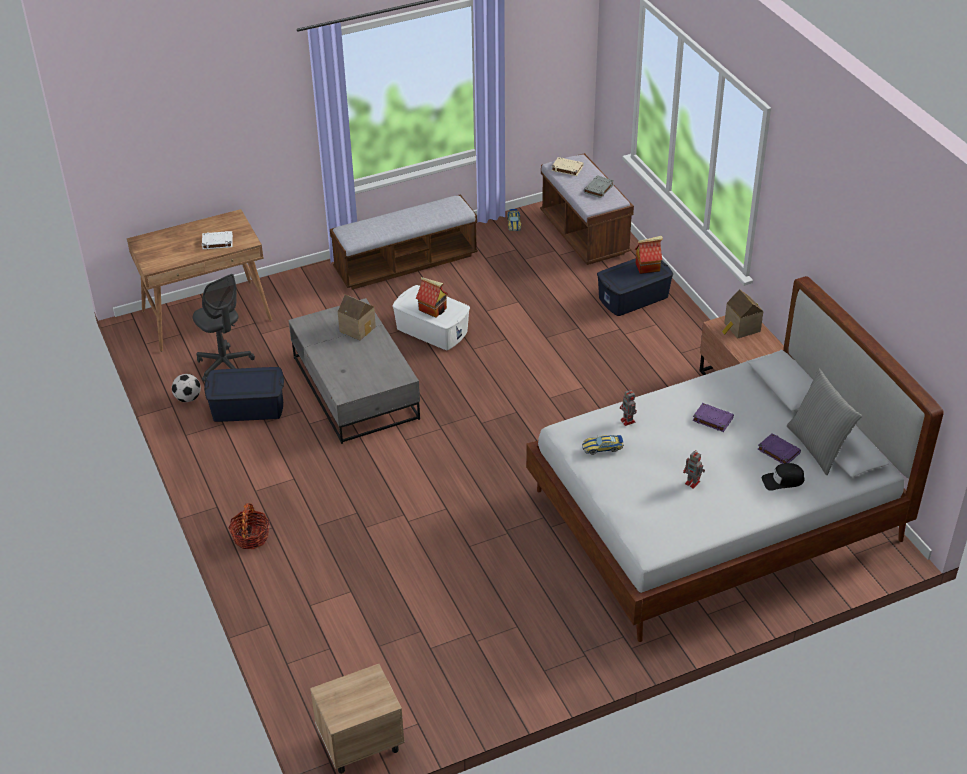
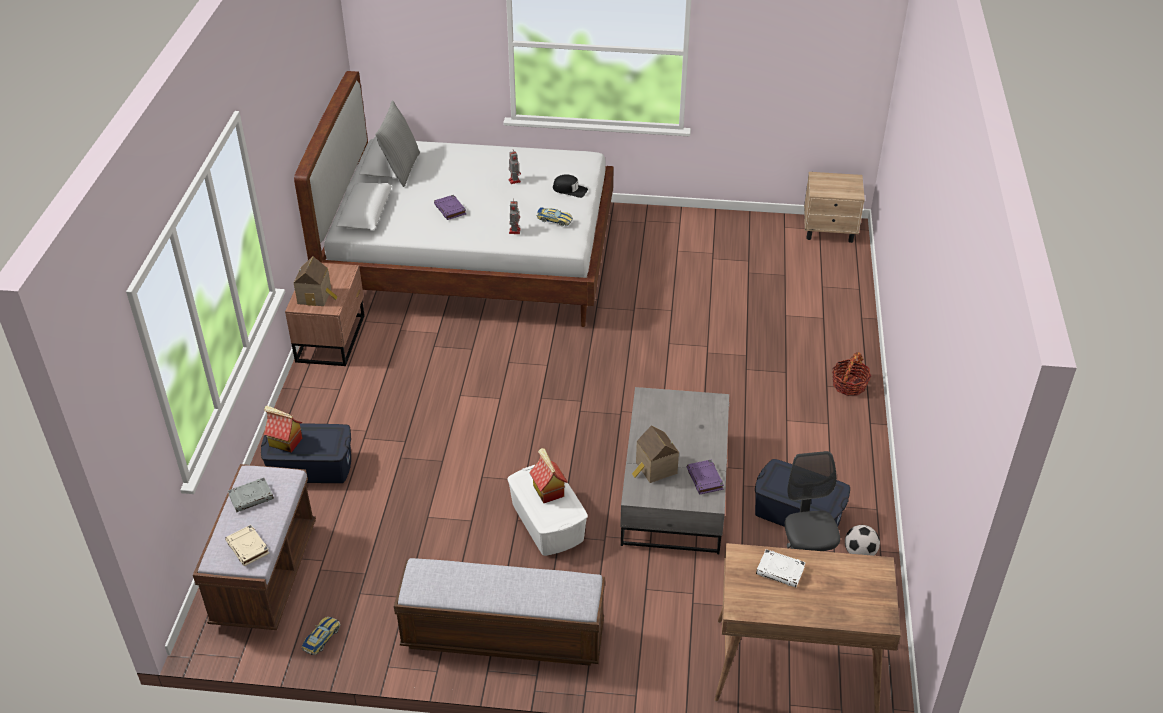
camera: 150 degrees left, 0 degrees up
purple book [758,433,801,464] -> purple book moved to [687,460,724,494]
black cap [762,463,805,491] -> black cap moved to [553,174,588,198]

